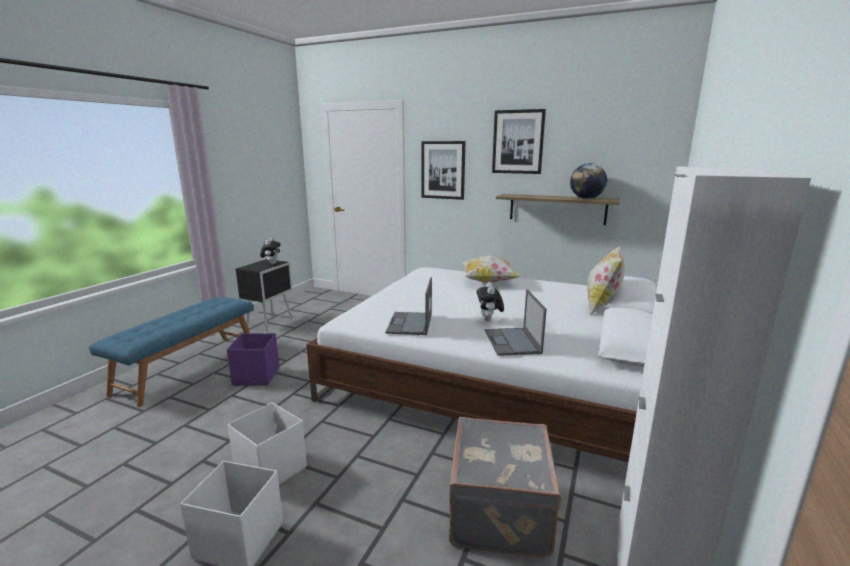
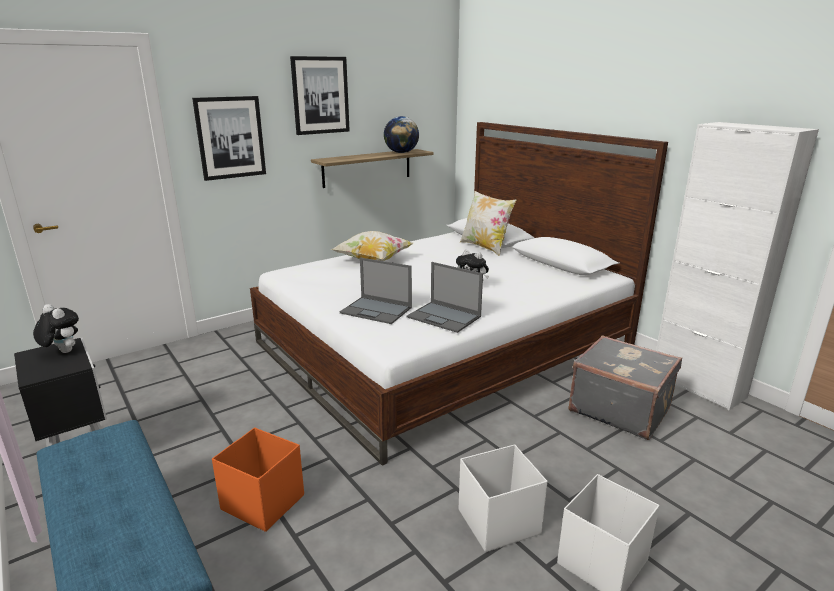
camera: 60 degrees left, 5 degrees up
purple storage box [227,333,279,386] -> orange storage box [212,428,304,532]
laptop [485,289,547,356] -> laptop moved to [340,258,412,324]

